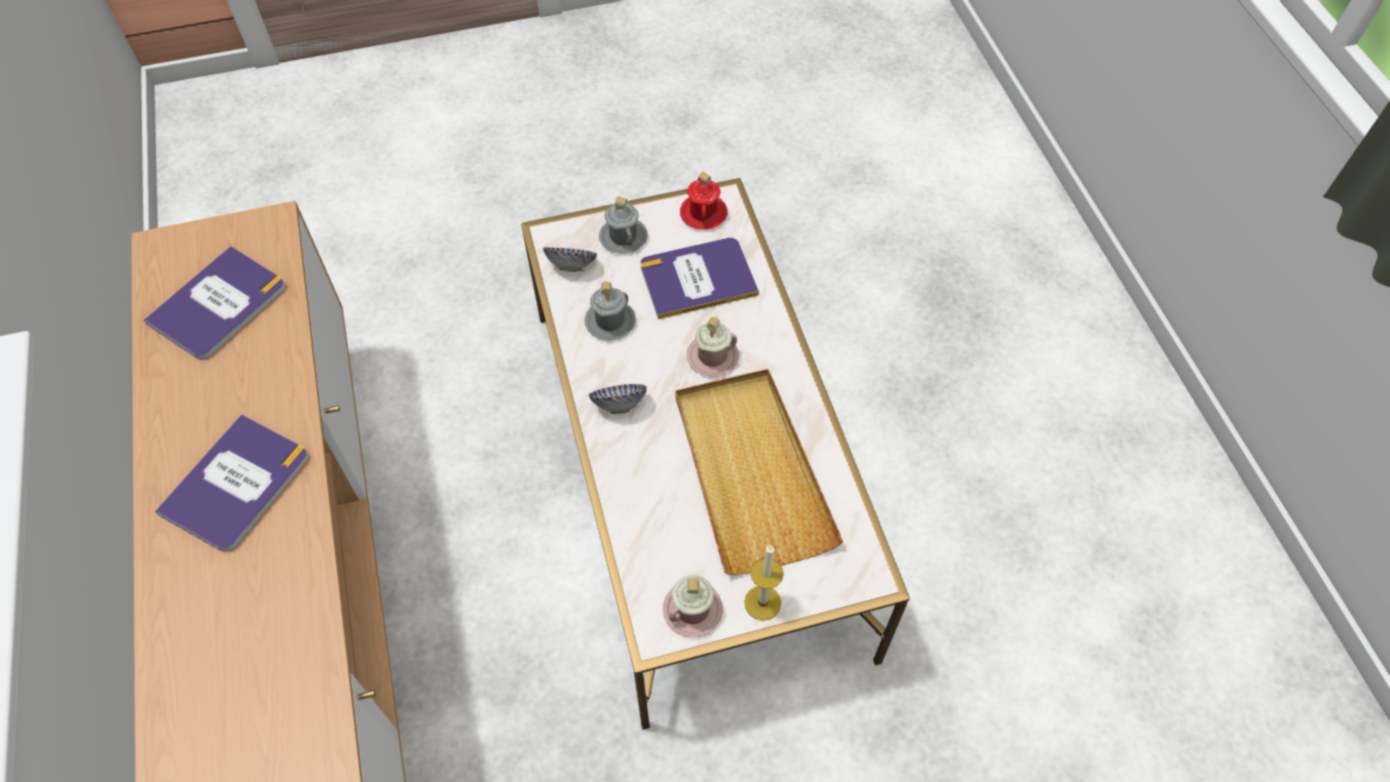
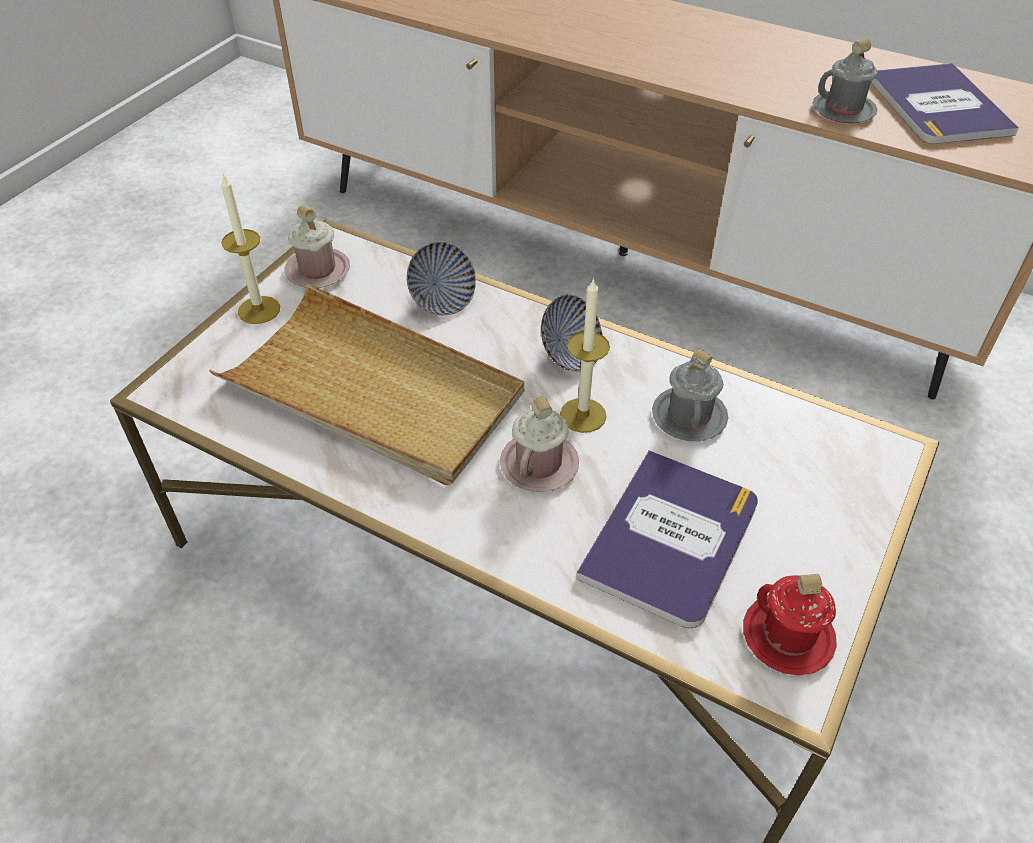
camera: 135 degrees right, 10 degrees down
book [155,414,309,552] -> none
bowl [543,247,597,272] -> bowl moved to [407,242,476,315]
grey mug [599,196,648,254] -> grey mug moved to [813,38,878,123]
none -> candle [560,277,610,433]

